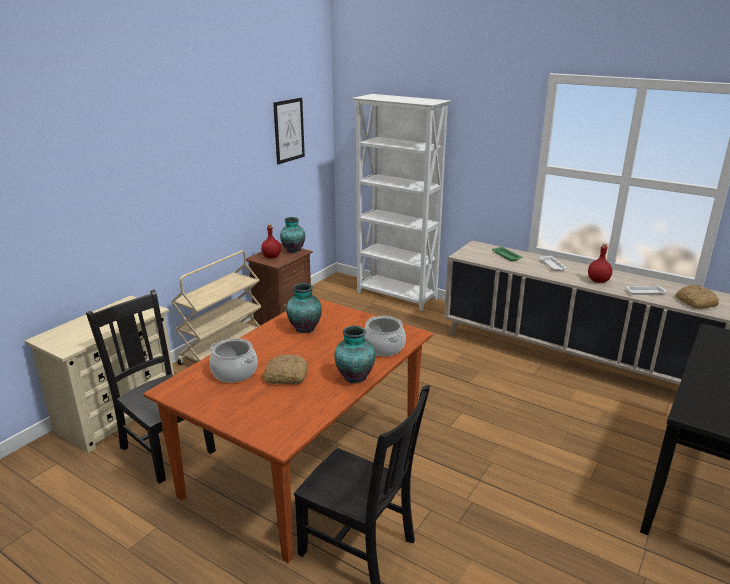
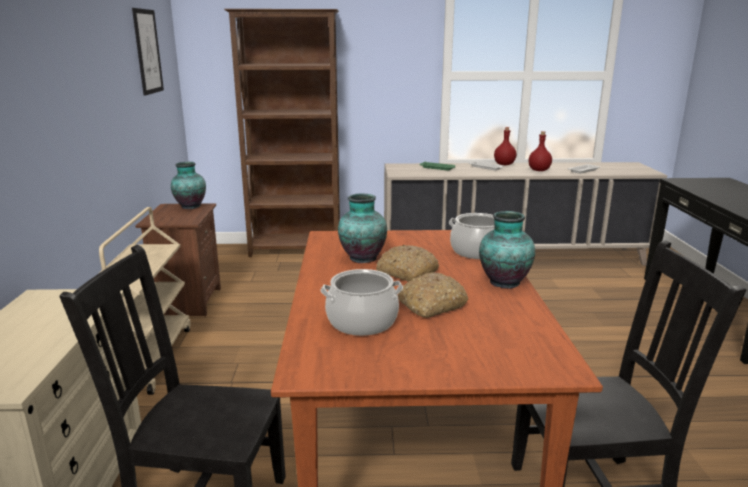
camera: 35 degrees left, 5 degrees down
red bottle [261,224,281,258] -> red bottle moved to [494,127,516,165]
white bookcase [352,94,451,311] -> brown bookcase [224,9,340,257]
bread [675,285,719,309] -> bread moved to [376,245,440,282]

